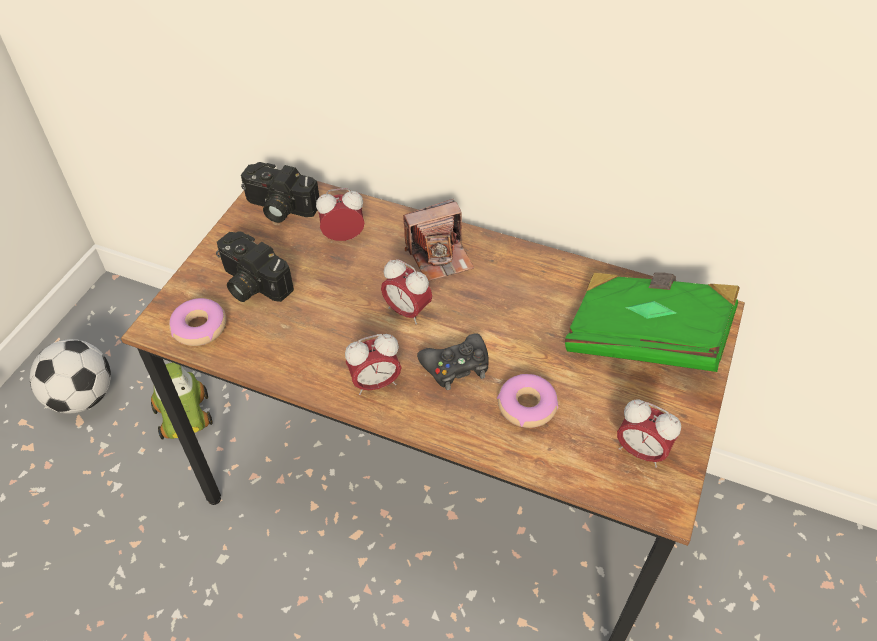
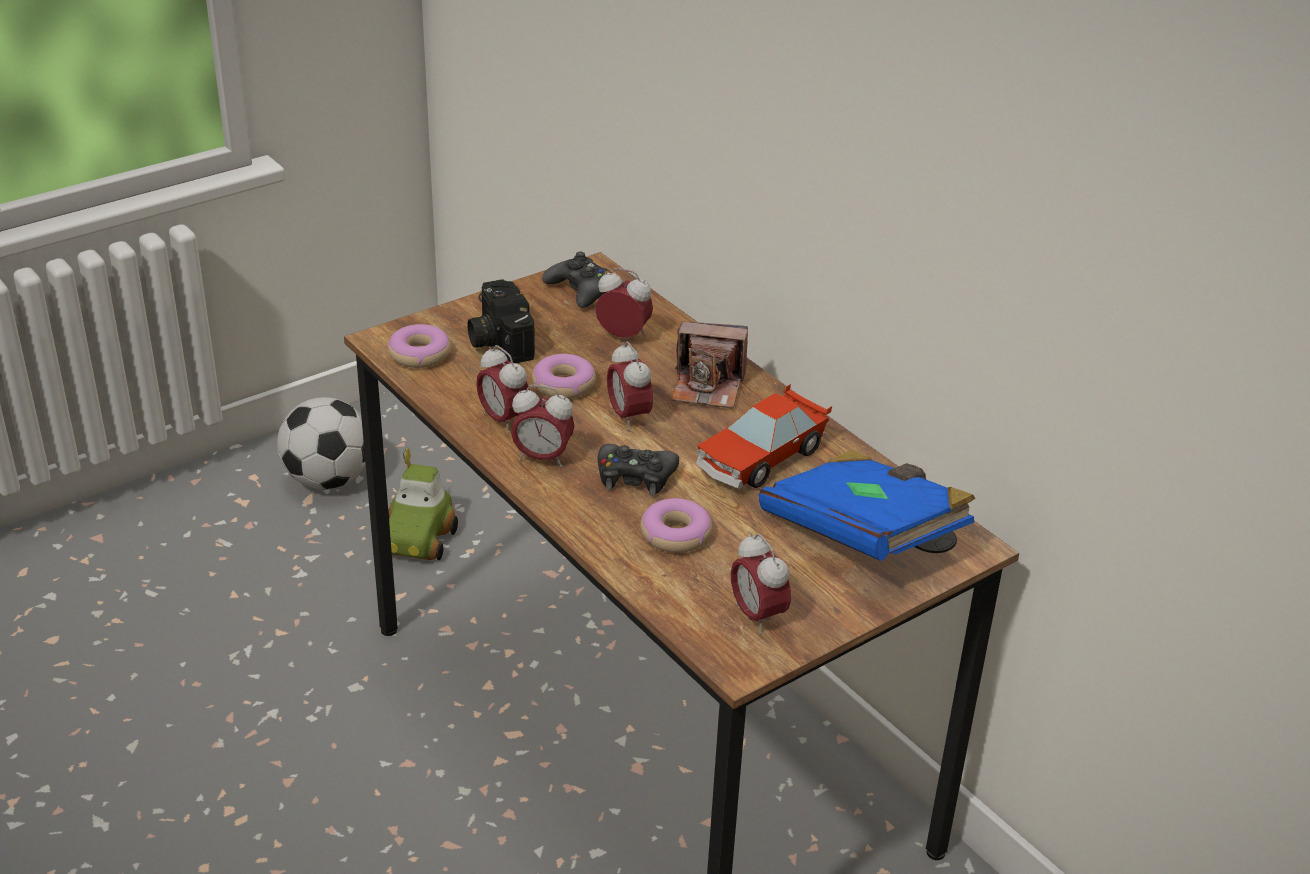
camera: 30 degrees right, 15 degrees down
camera [241,162,319,223] -> black game controller [542,252,611,308]
green book [565,272,740,372] -> blue book [759,450,975,561]
none -> alarm clock [476,345,530,433]
none -> donut [532,354,596,399]
none -> toy car [696,384,832,489]

